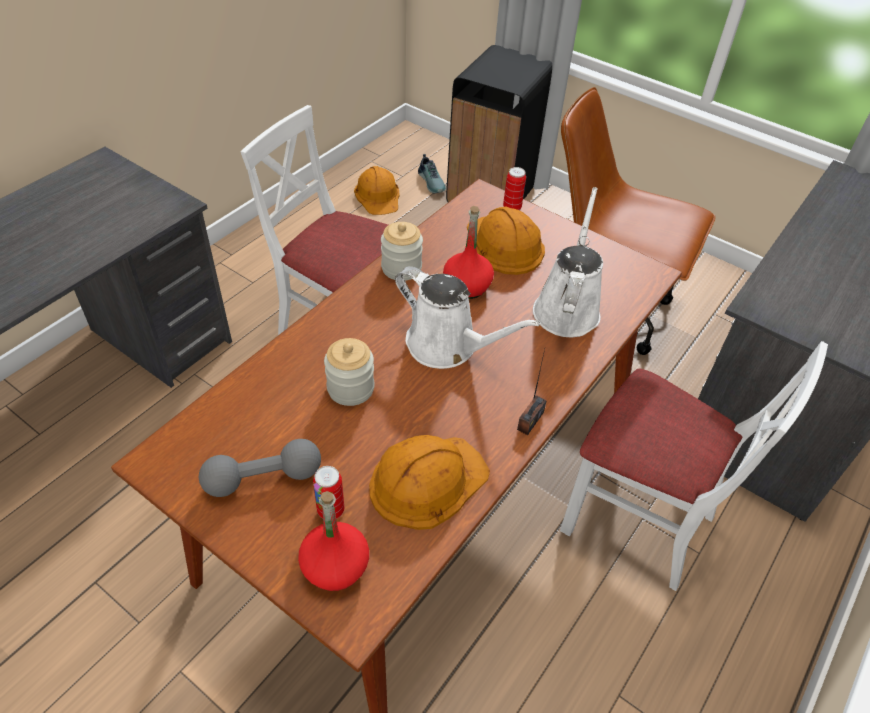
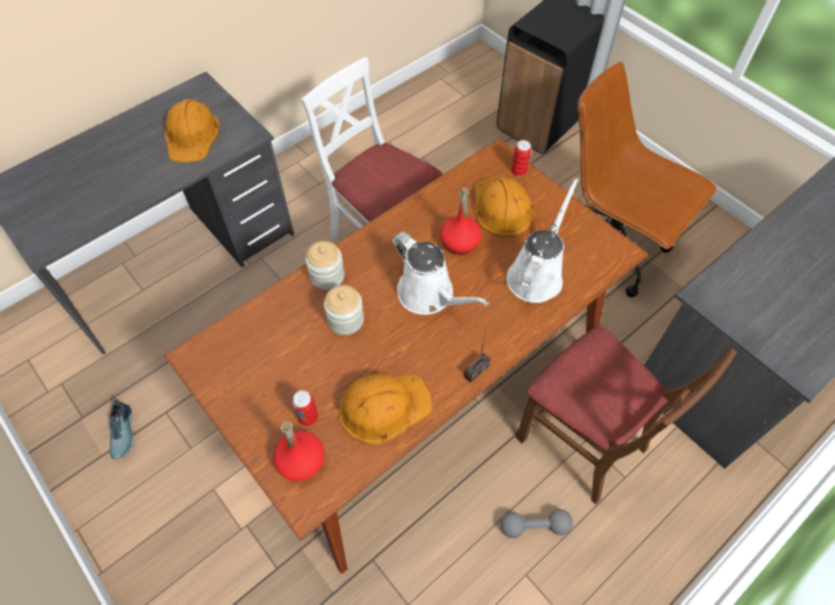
camera: 15 degrees right, 10 degrees up
grey dumbbell [199,439,321,497] -> grey dumbbell moved to [500,509,573,538]
orange hard hat [354,166,400,215] -> orange hard hat moved to [165,99,220,162]
jar [381,222,423,281] -> jar moved to [305,241,345,290]
shoe [418,154,446,193] -> shoe moved to [109,399,134,459]
white chair [560,341,828,591] -> brown chair [516,326,737,504]

